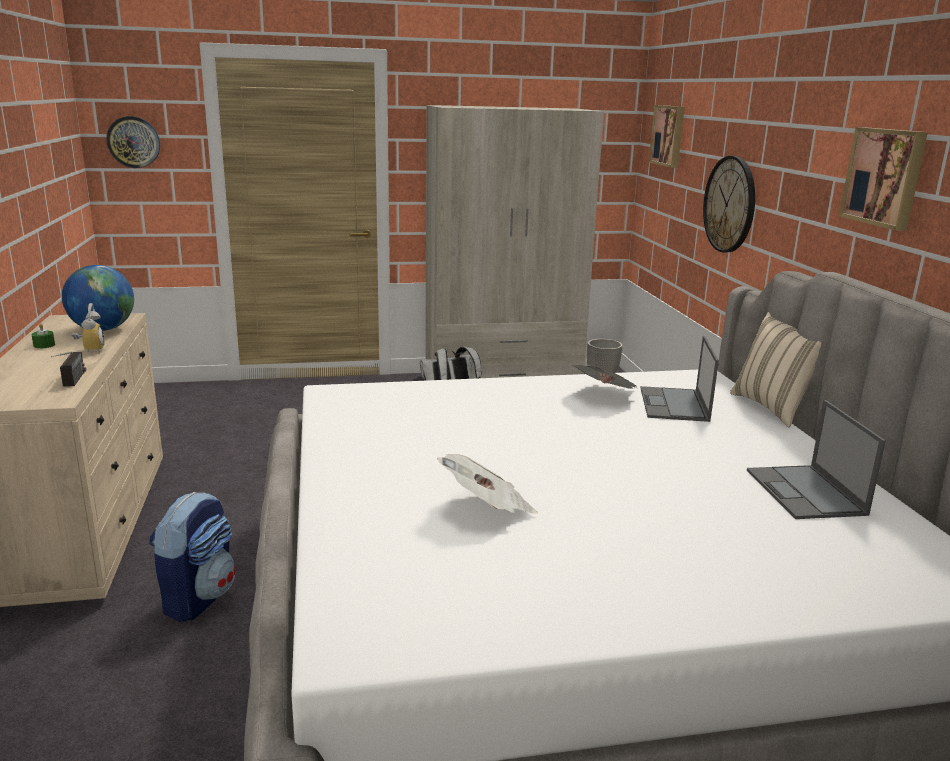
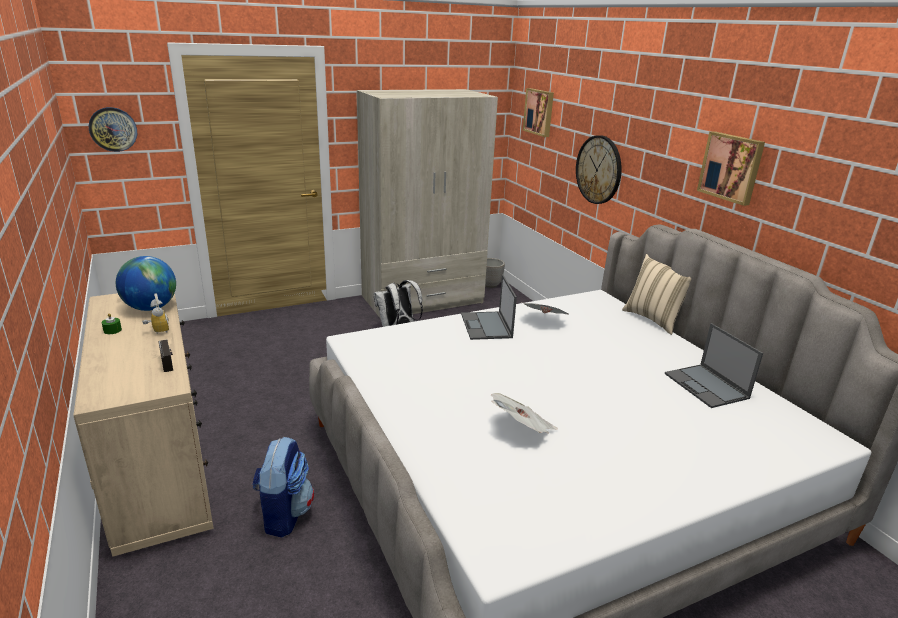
camera: 15 degrees left, 5 degrees up
laptop [641,336,719,422] -> laptop moved to [461,274,517,340]

